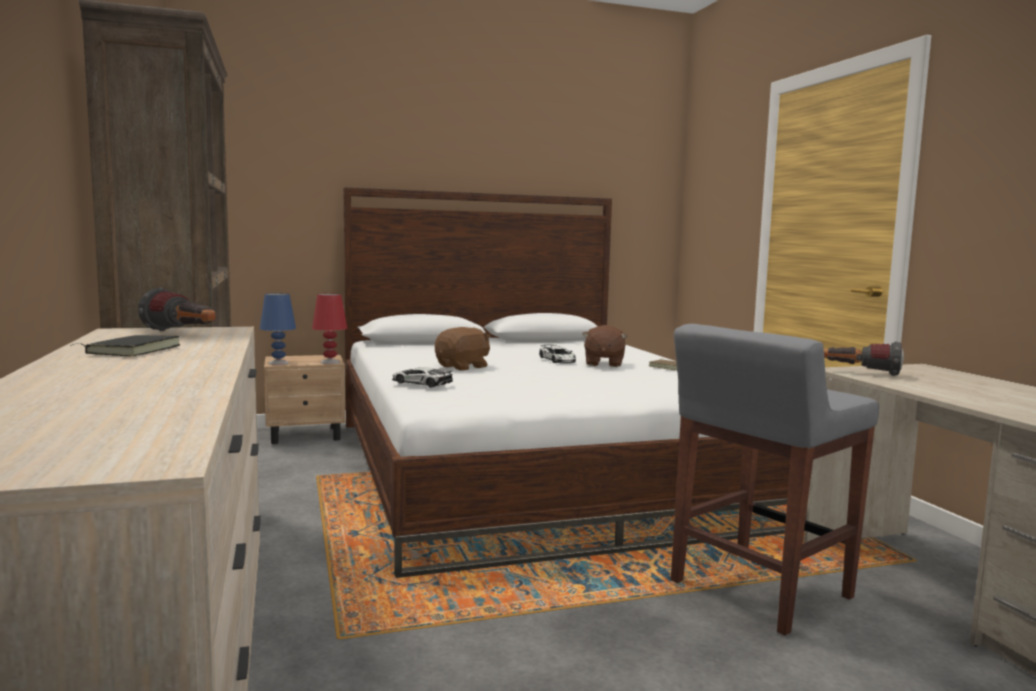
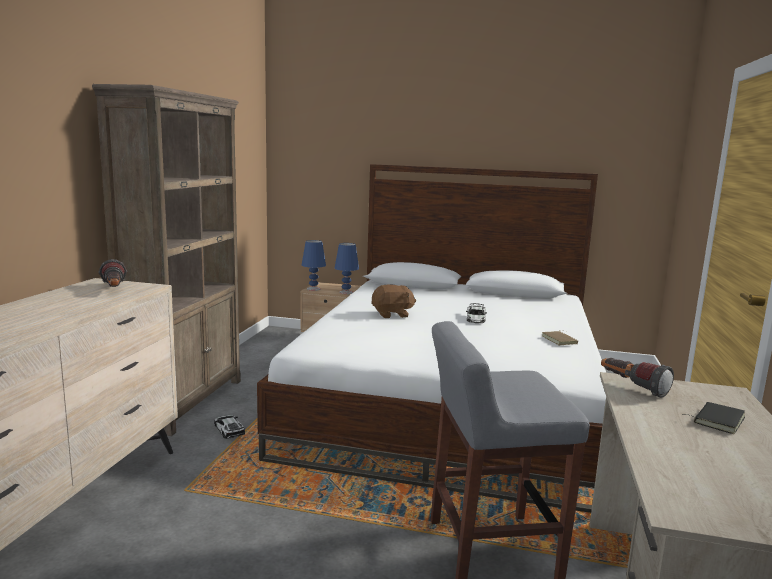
camera: 30 degrees right, 5 degrees up
black book [70,335,180,356] -> black book moved to [682,402,745,434]
red table lamp [312,293,347,364] -> blue table lamp [334,243,359,294]
toy car [392,367,453,388] -> toy car moved to [214,415,245,439]
brown plush toy [582,325,627,367] -> none

